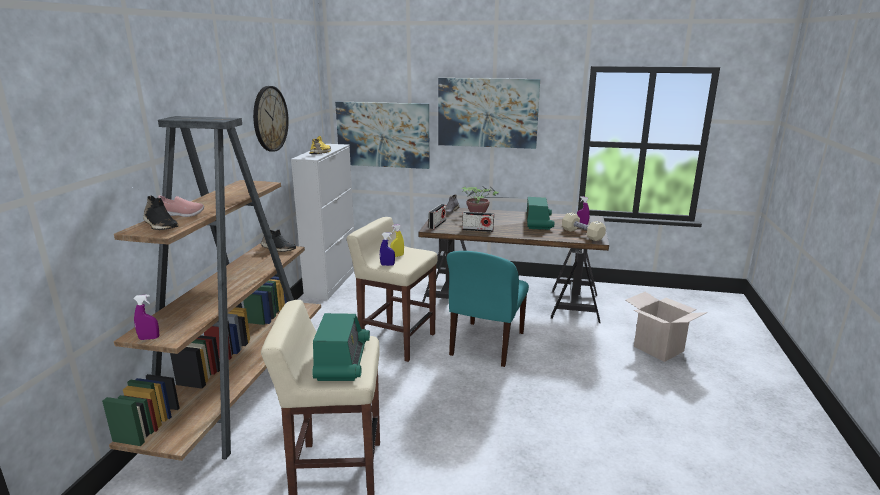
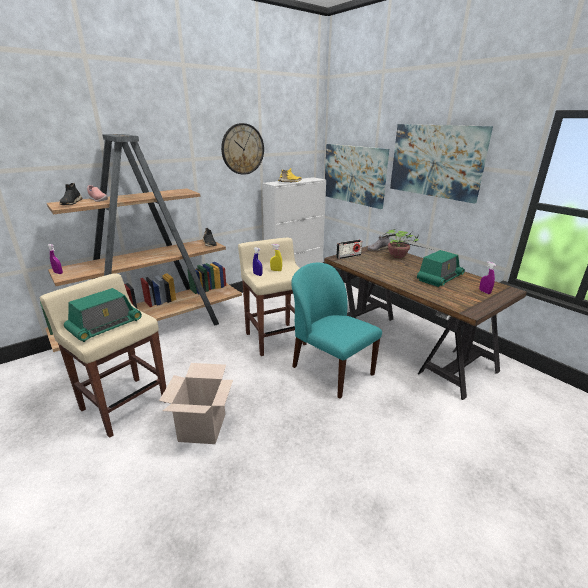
camera: 40 degrees right, 5 degrees up
turquoise chair [447,251,529,367] -> turquoise chair turned 75 degrees clockwise [291,263,382,399]
radio [462,212,494,232] -> none
beige dumbbell [562,213,606,241] -> none
cardboard box [626,292,707,362] -> cardboard box moved to [159,363,233,444]

